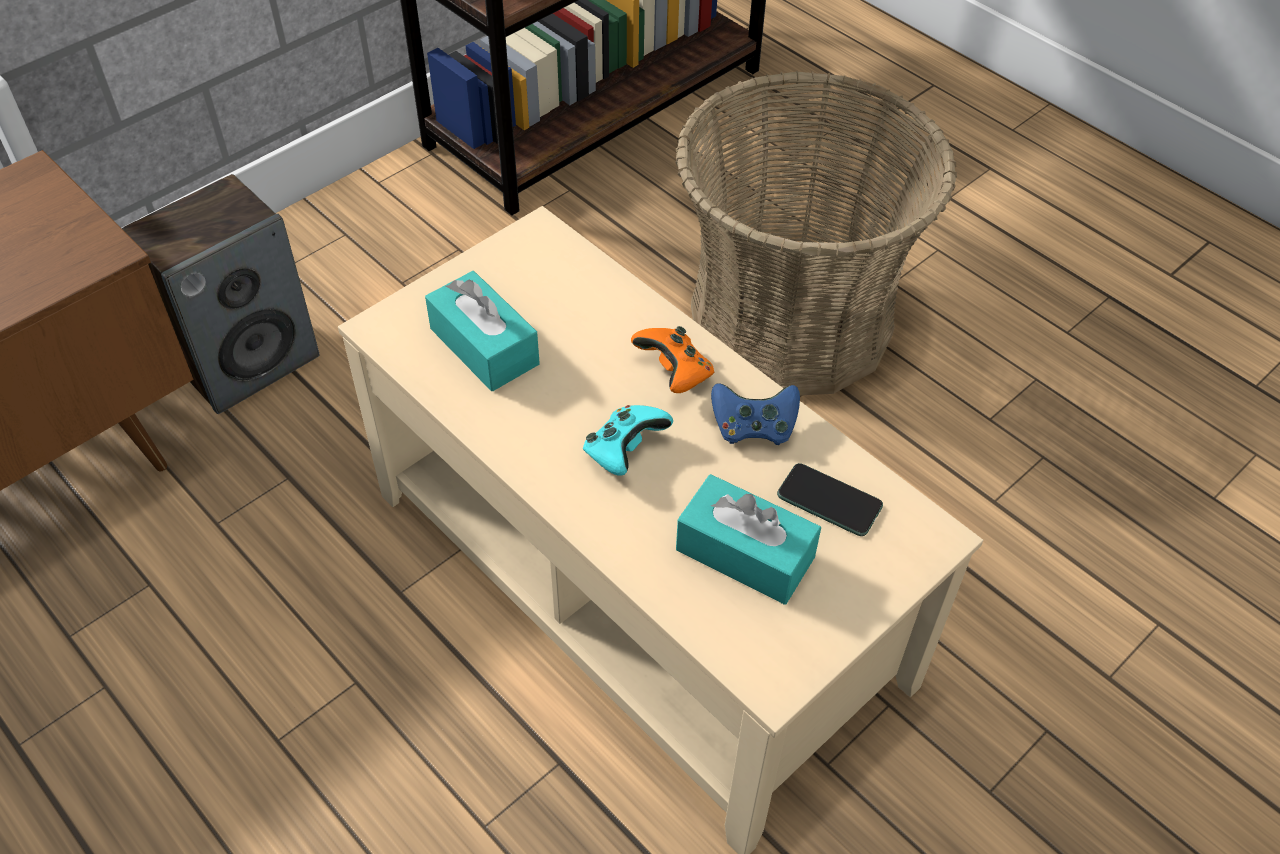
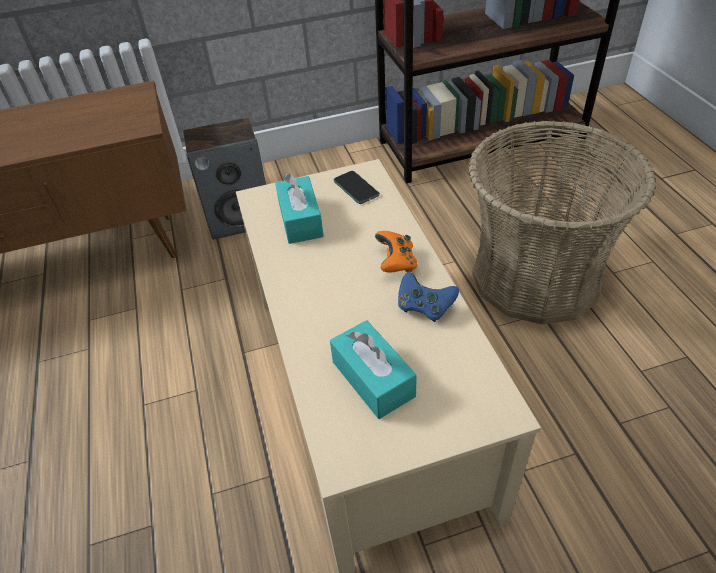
camera: 30 degrees right, 5 degrees down
turquoise game controller [583,405,673,475] -> none
phone [777,463,883,536] -> phone moved to [334,171,380,204]

